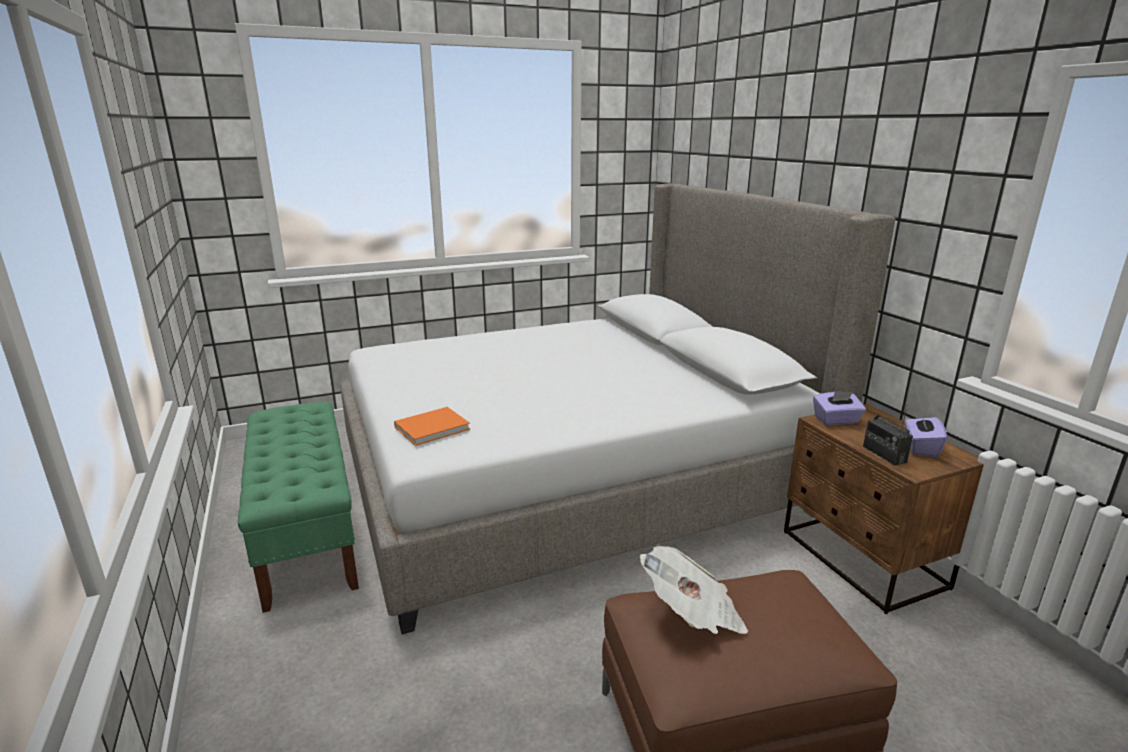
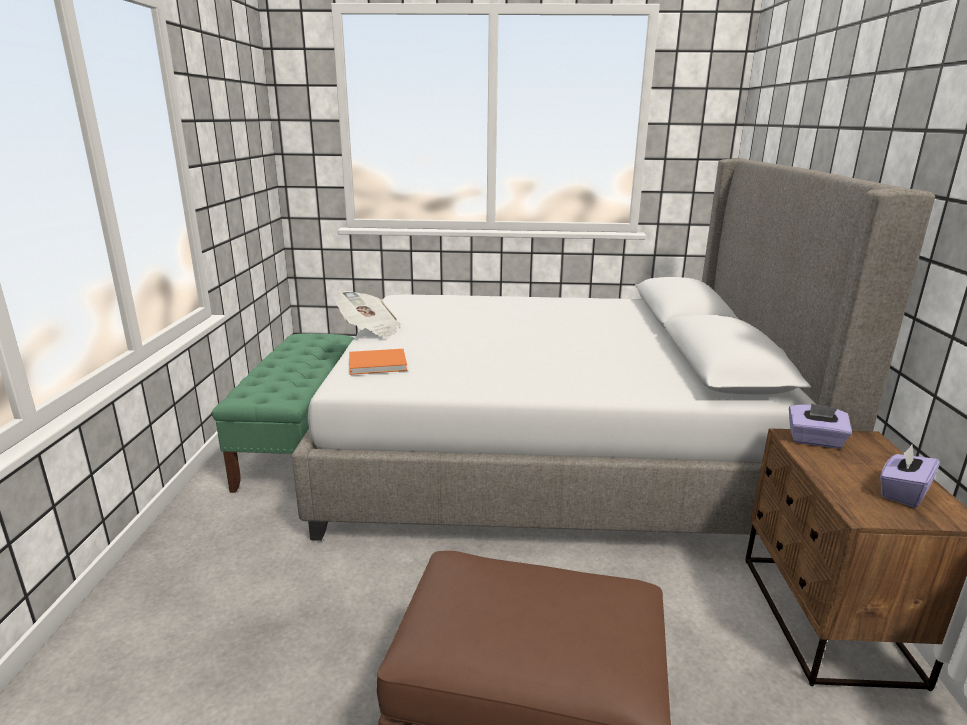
camera: 25 degrees right, 0 degrees up
newspaper [640,546,748,634] -> newspaper moved to [336,291,401,338]
radio [863,405,913,466] -> none

